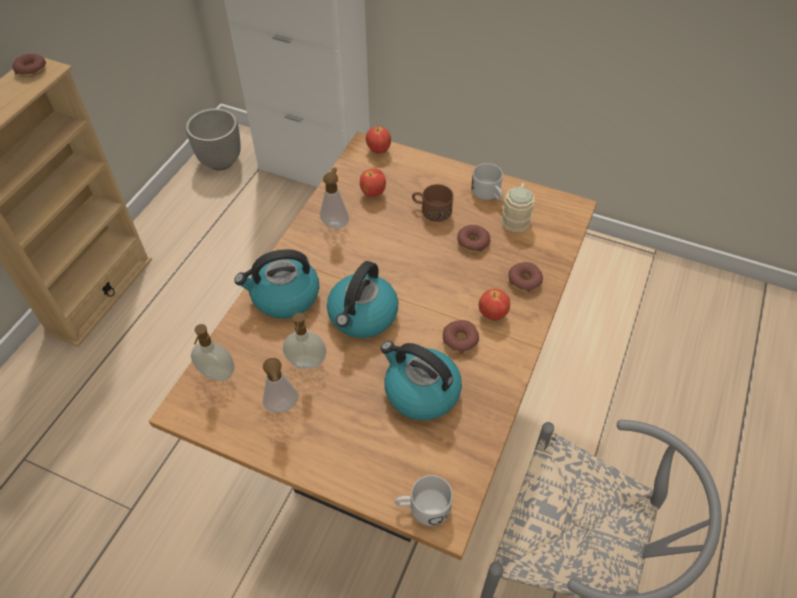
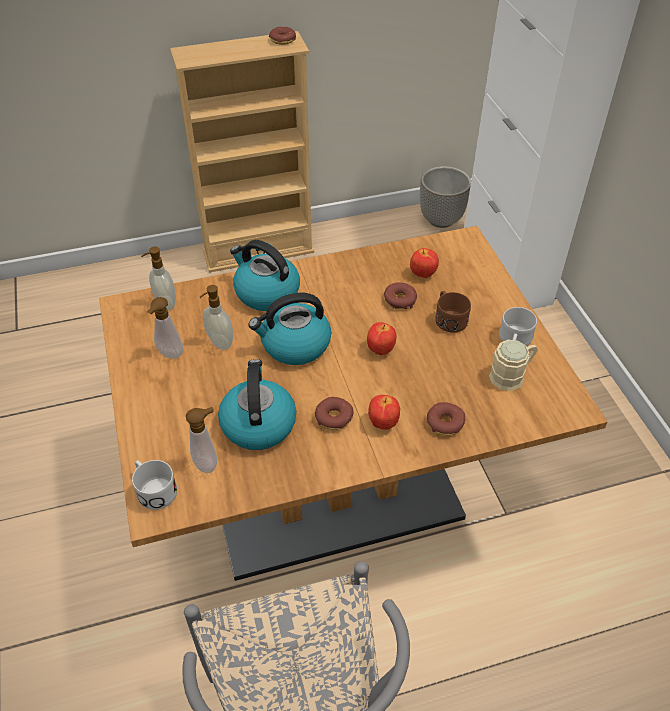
camera: 50 degrees right, 5 degrees down
soap dispenser [320,167,349,229] -> soap dispenser moved to [186,407,217,473]
apple [366,126,391,154] -> apple moved to [367,322,396,355]
donut [457,225,491,252] -> donut moved to [384,283,417,309]

